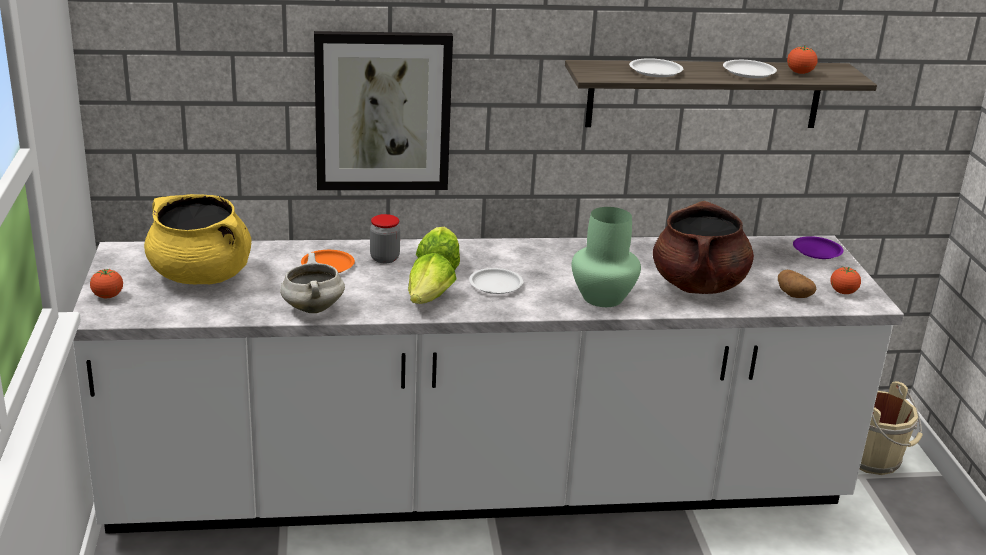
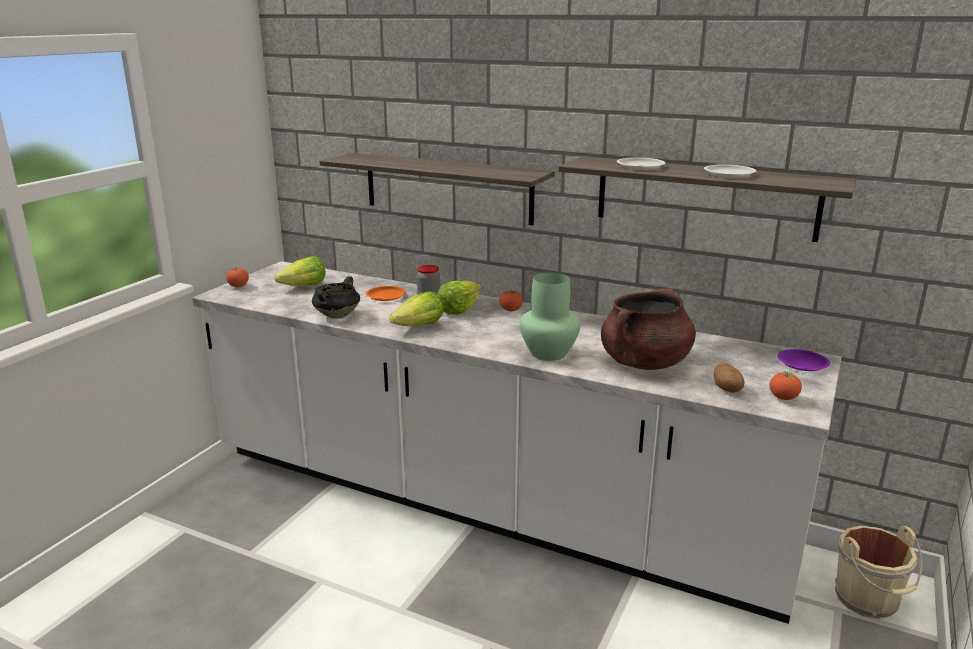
camera: 35 degrees right, 5 degrees down
yellow cooking pot [144,194,252,284] -> lettuce [274,256,326,286]
white cooking pot [280,253,345,313] -> black cooking pot [312,276,360,319]
picture [314,31,453,190] -> shelf [320,152,555,225]
white plate [469,268,523,294] -> none
tomato [787,46,818,74] -> tomato moved to [500,289,523,311]

